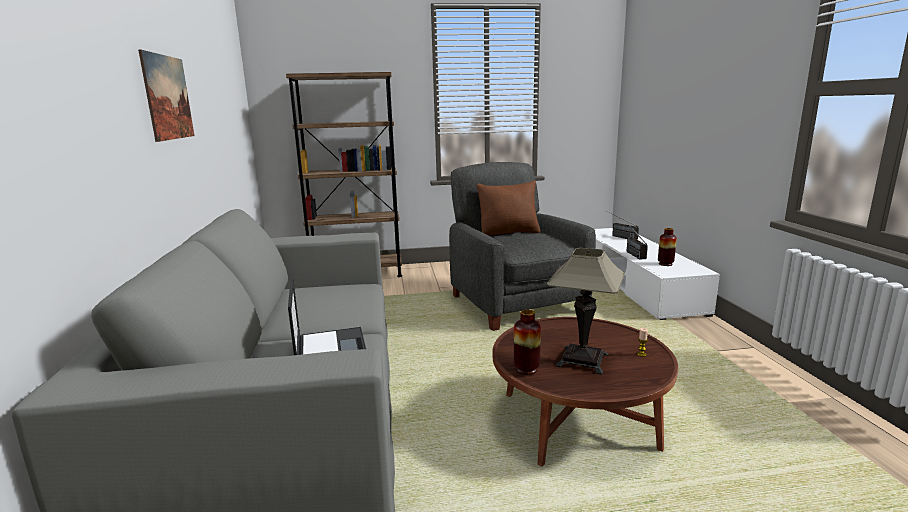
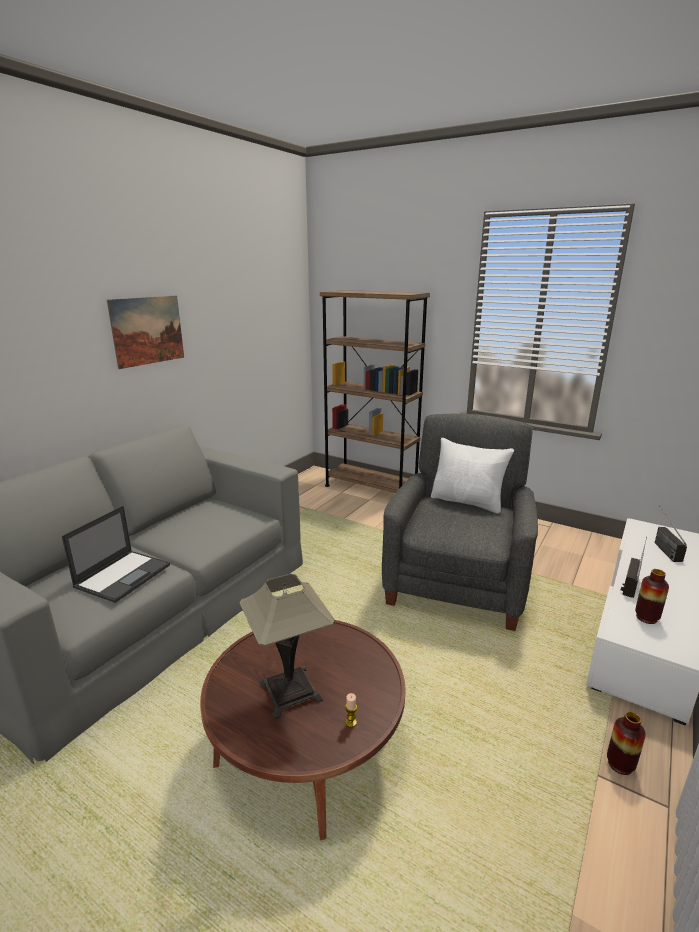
camera: 40 degrees right, 5 degrees up
brown pillow [477,180,541,235] -> white pillow [431,438,514,514]
vase [514,310,541,375] -> vase moved to [607,711,646,775]

